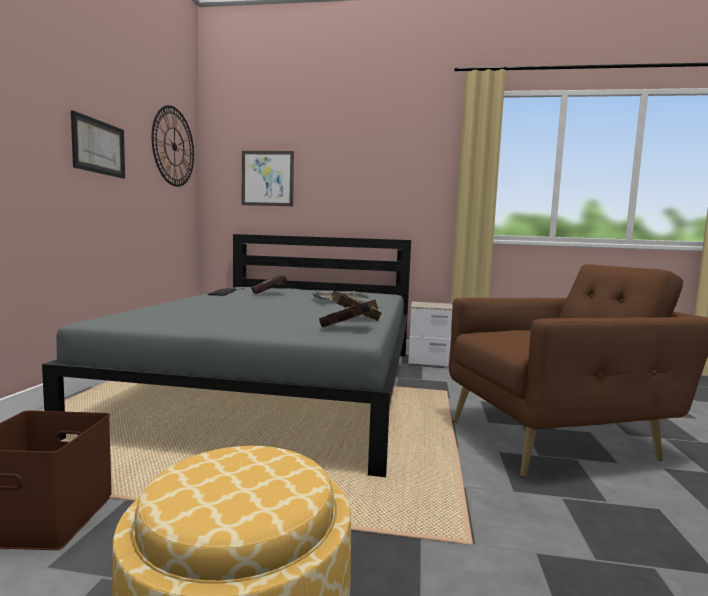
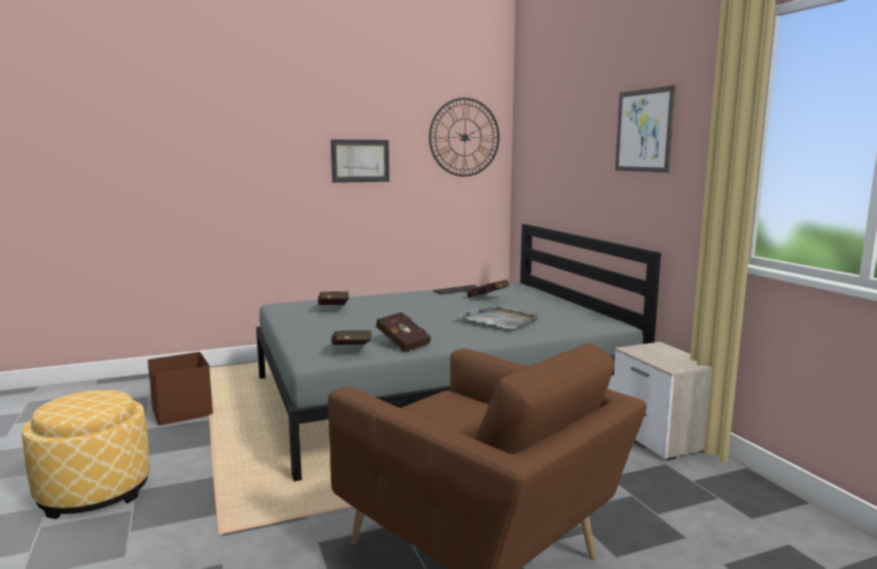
camera: 60 degrees right, 5 degrees up
picture [242,151,294,206] -> picture moved to [615,85,676,173]
none -> red book [318,291,349,305]

